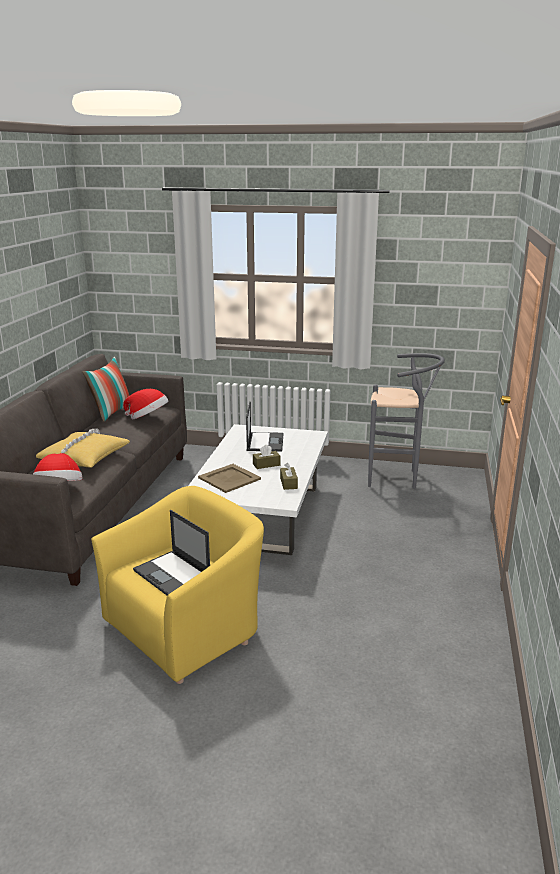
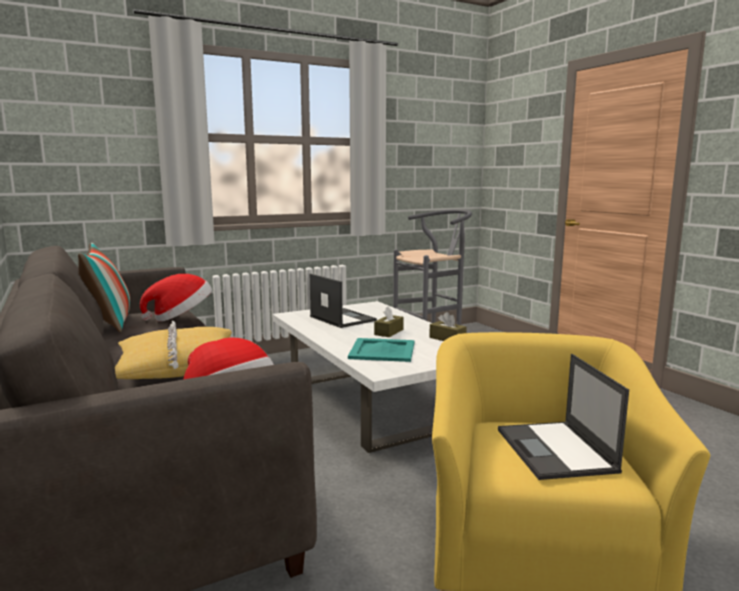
camera: 40 degrees left, 10 degrees down
laptop [133,510,210,596] -> laptop turned 75 degrees clockwise [498,354,629,480]
beige tray [198,464,261,493] -> turquoise tray [348,338,415,362]

